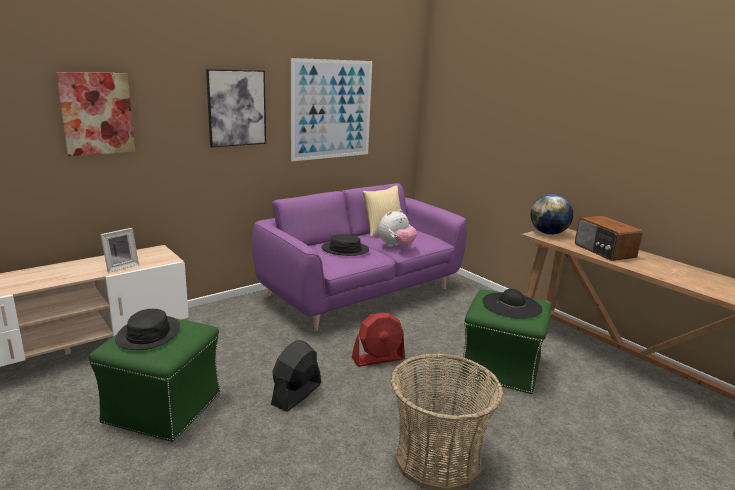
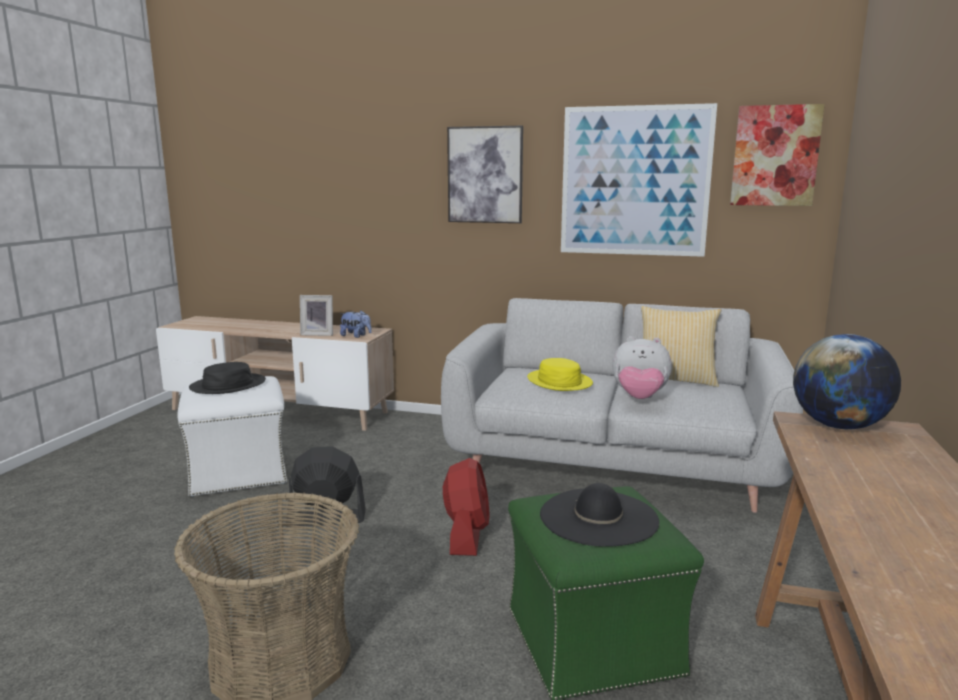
camera: 55 degrees right, 5 degrees down
picture [56,72,135,156] -> picture moved to [730,104,825,206]
green ottoman [89,318,220,442] -> white ottoman [178,376,288,497]
purple sofa [252,183,467,331] -> grey sofa [441,298,803,513]
black hat [321,234,369,256] -> yellow hat [527,358,593,391]
red fan [352,313,405,367] -> red fan turned 120 degrees counterclockwise [443,458,490,556]
radio [575,216,643,261] -> none
none -> plush toy [340,310,372,338]

